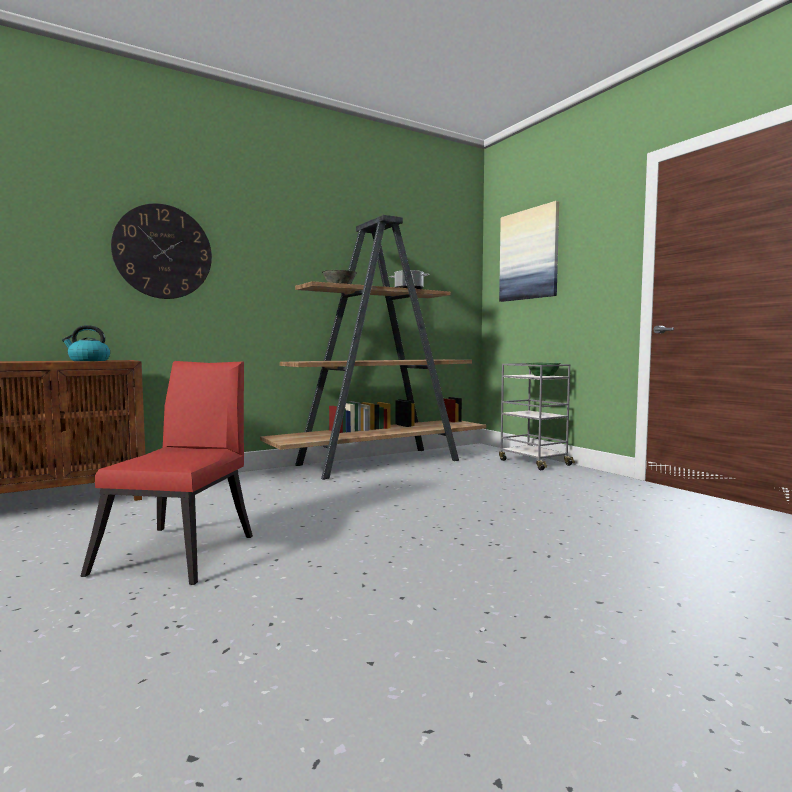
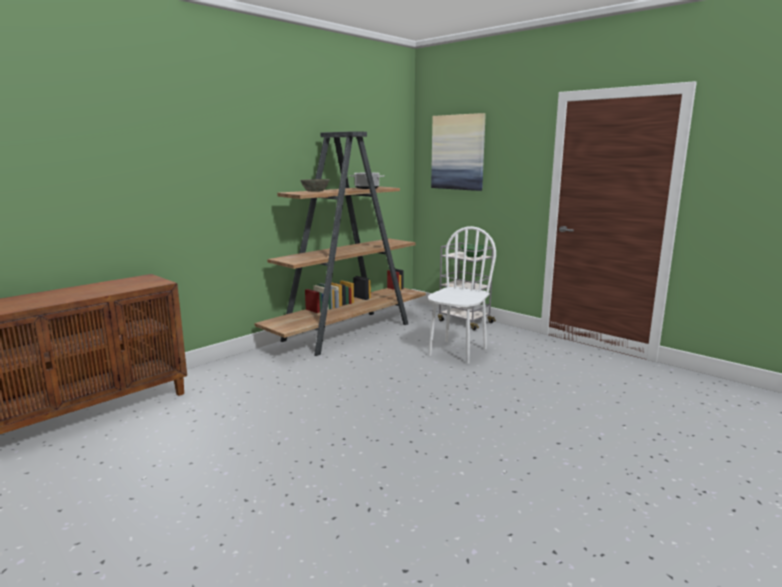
camera: 15 degrees left, 10 degrees up
kettle [62,325,110,361] -> none
red chair [80,361,253,585] -> none
wall clock [111,203,212,299] -> none
none -> white chair [428,226,496,364]

